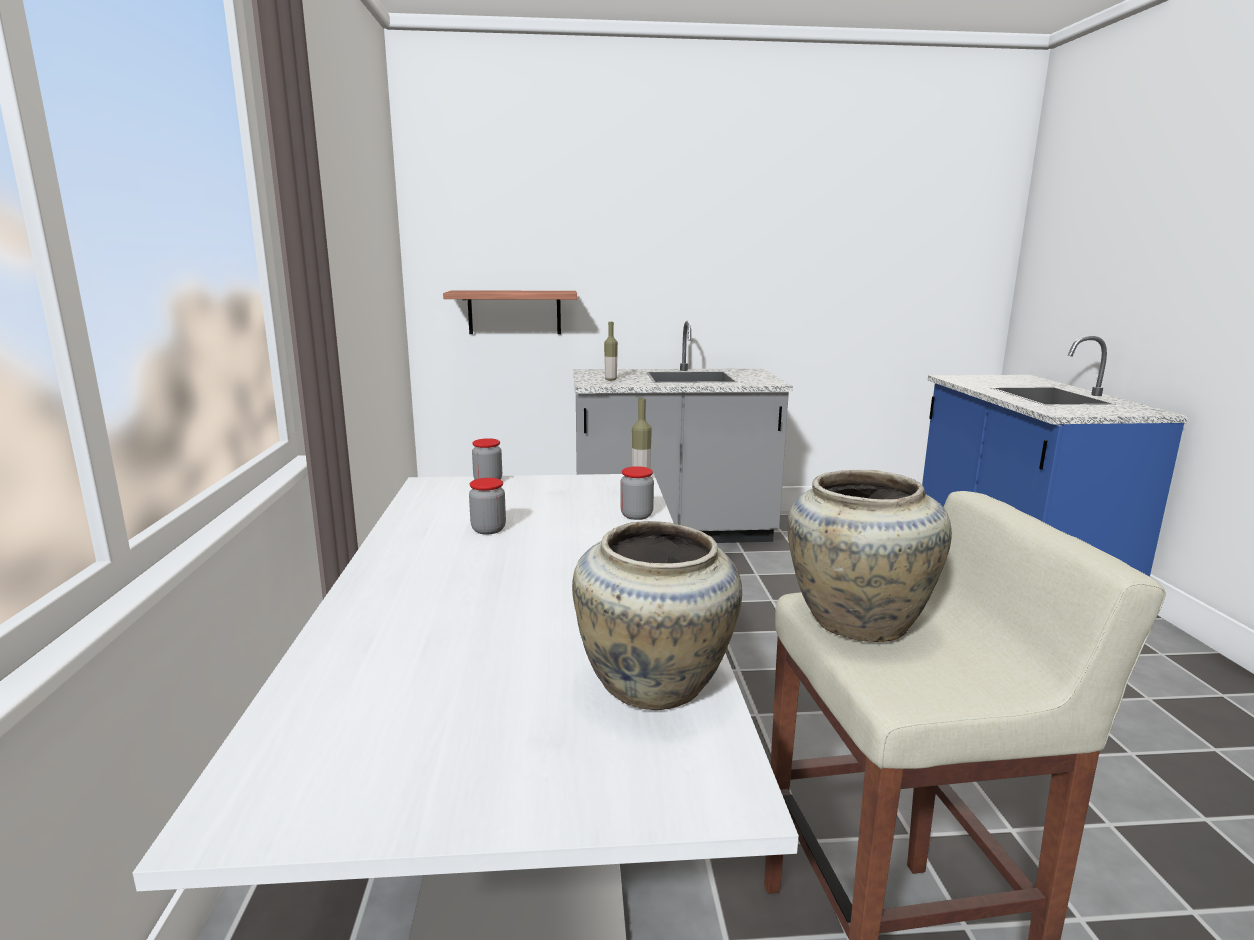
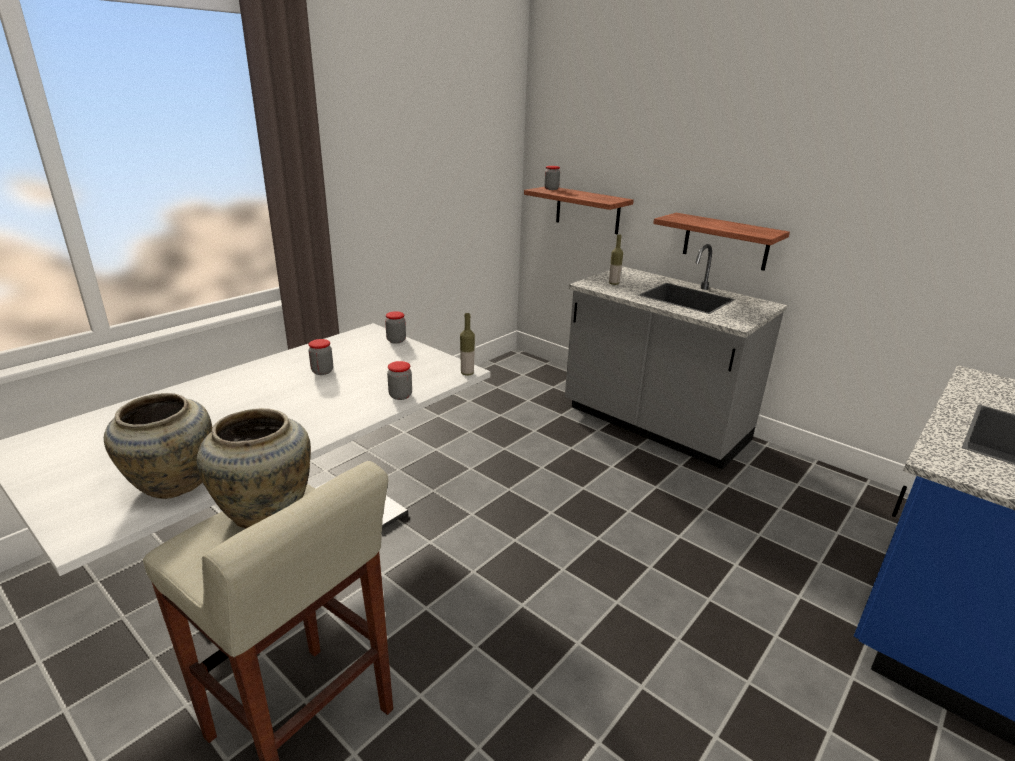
camera: 45 degrees right, 10 degrees up
none -> jar [544,166,560,190]
none -> shelf [653,213,790,271]

